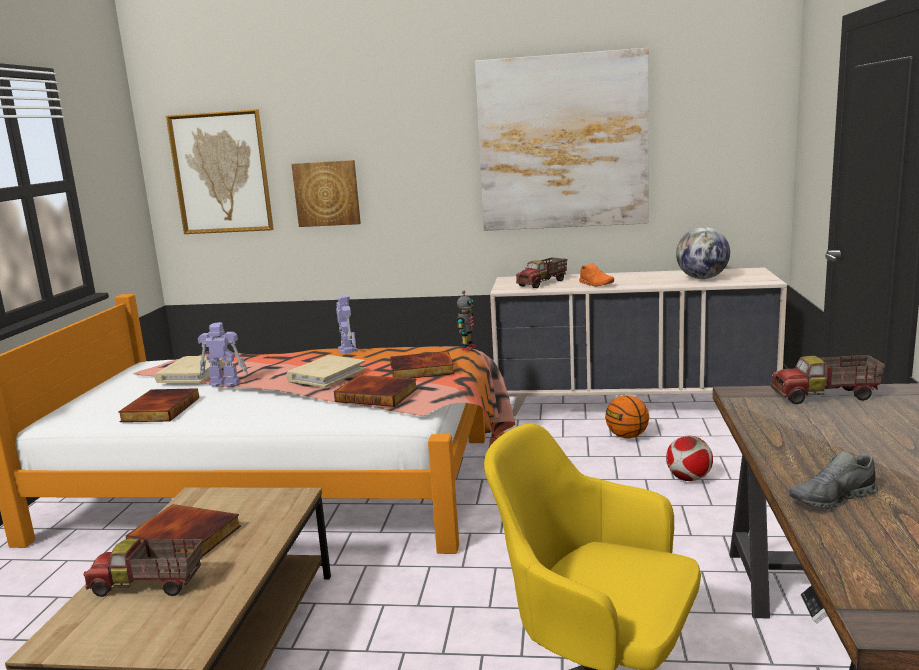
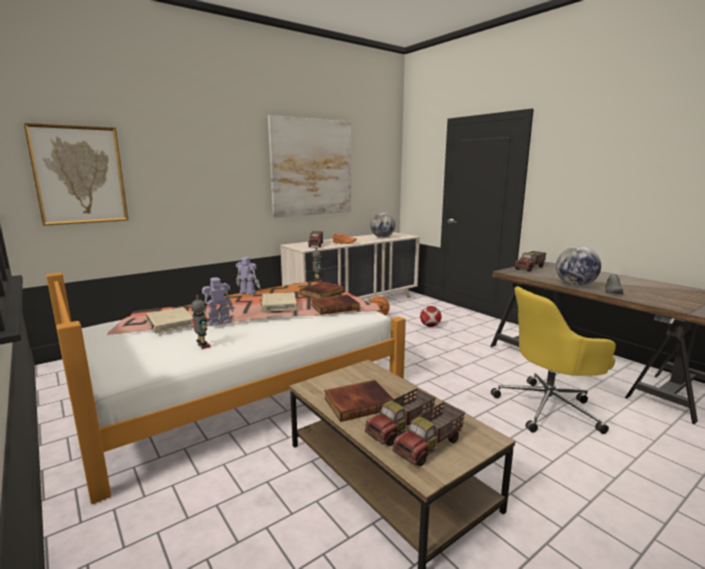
camera: 45 degrees left, 0 degrees up
book [118,388,199,422] -> toy robot [191,295,211,349]
picture [291,160,361,227] -> none
none -> toy truck [393,402,465,466]
none -> globe [556,246,601,286]

